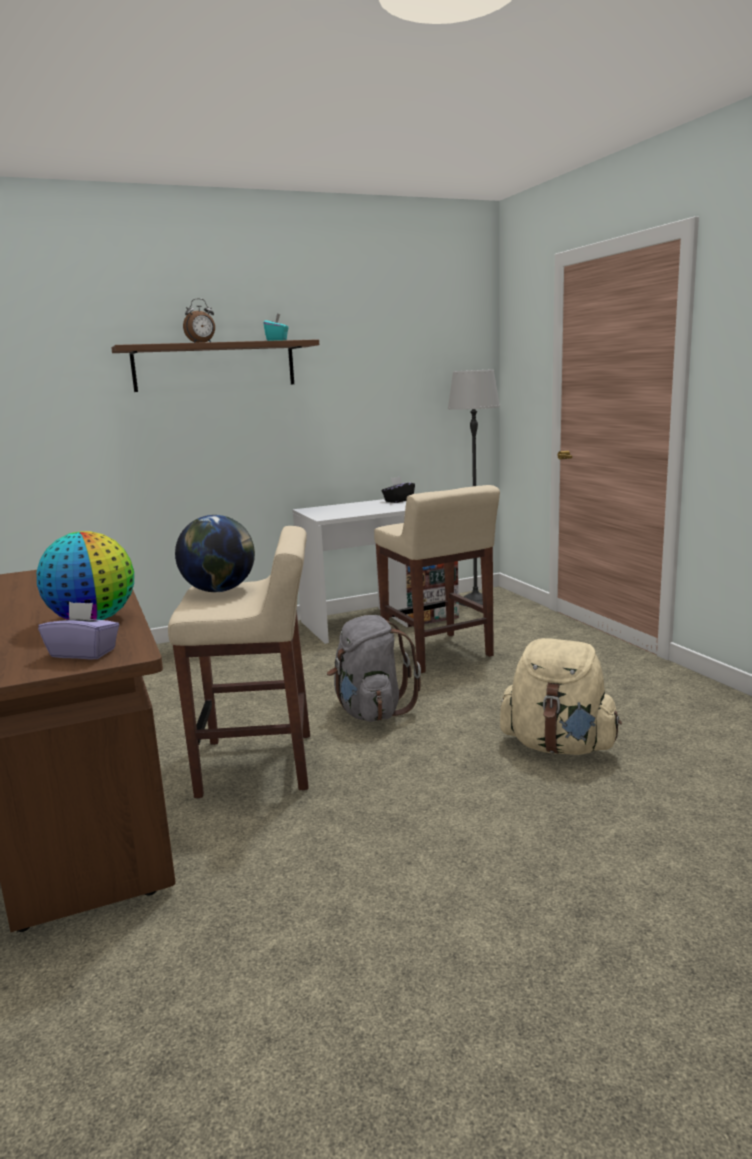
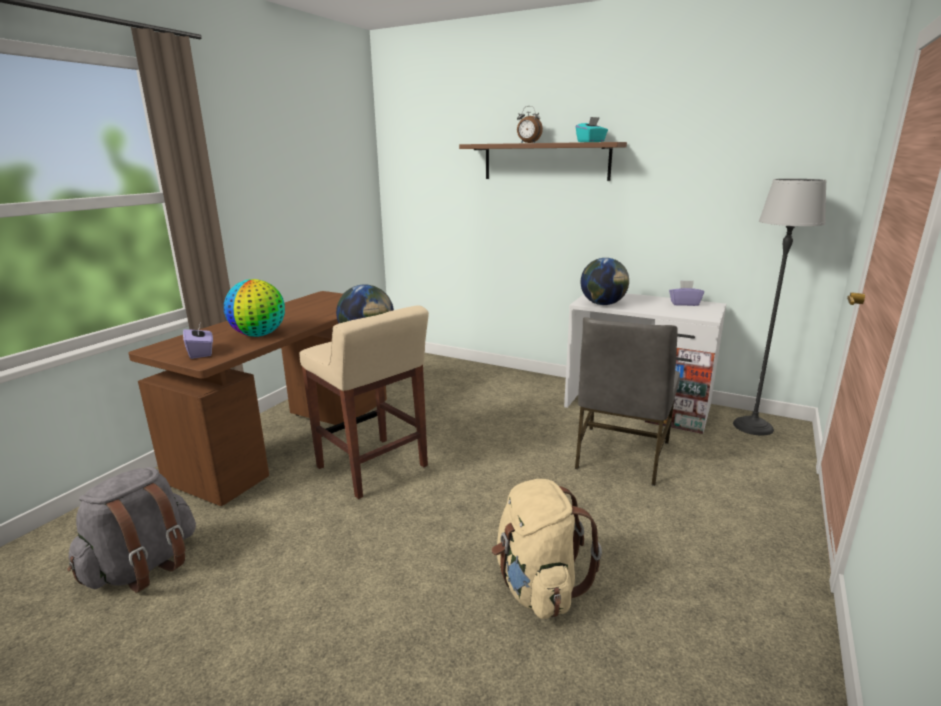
camera: 50 degrees right, 5 degrees up
grey backpack [327,615,421,722] -> grey backpack moved to [68,467,196,593]
beige stool [374,485,500,673] -> grey chair [575,317,680,486]
black tissue box [382,476,415,503] -> purple tissue box [669,280,704,306]
none -> globe [581,258,629,305]

